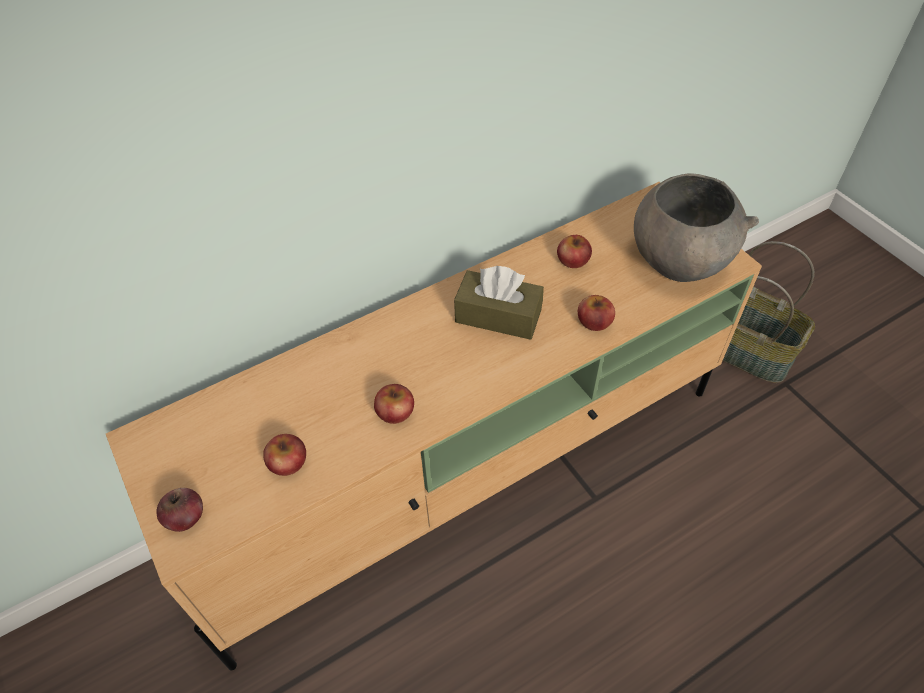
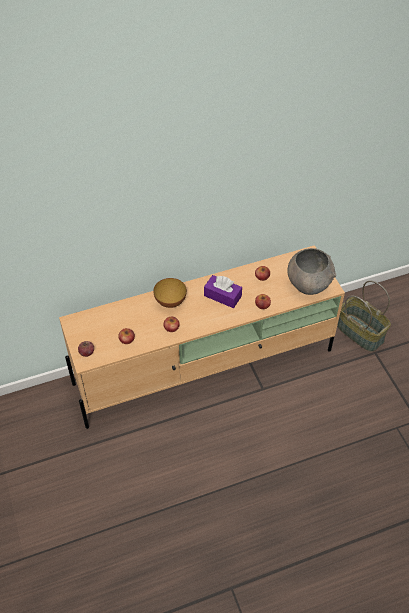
camera: 10 degrees right, 0 degrees up
brown tissue box [454,266,544,340] -> purple tissue box [204,275,242,308]
none -> bowl [153,278,187,308]

